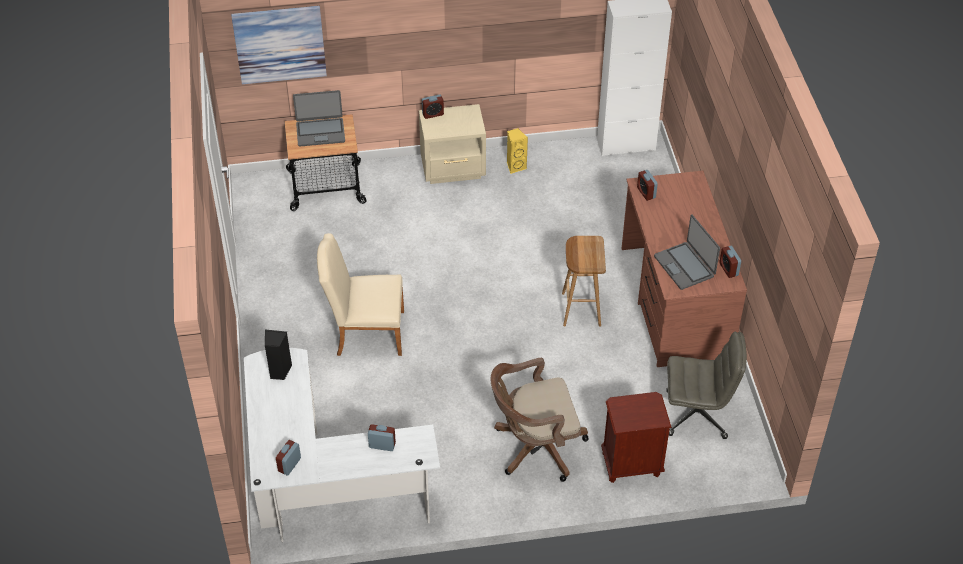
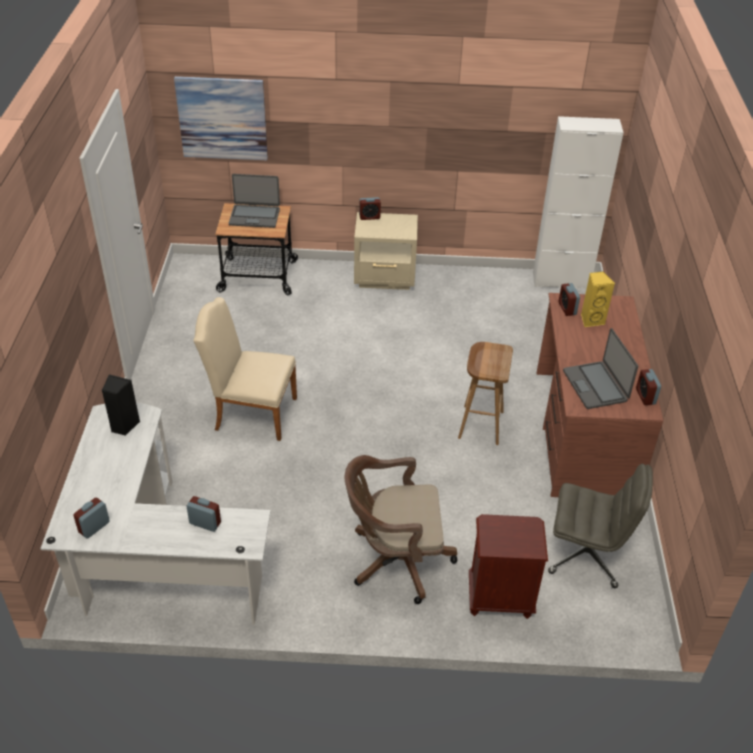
camera: 10 degrees right, 5 degrees down
yellow speaker [507,128,528,174] -> yellow speaker moved to [581,271,615,327]

